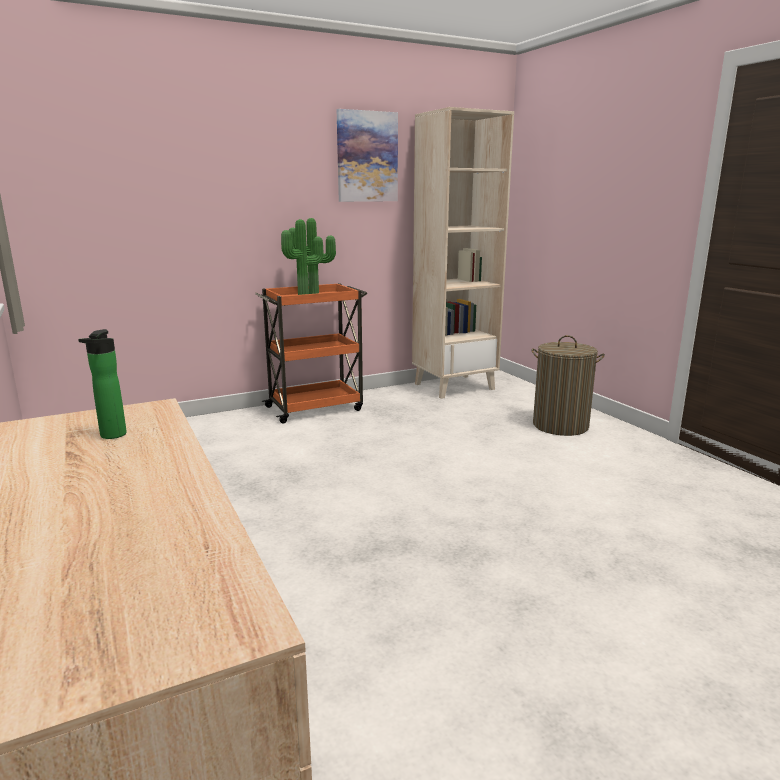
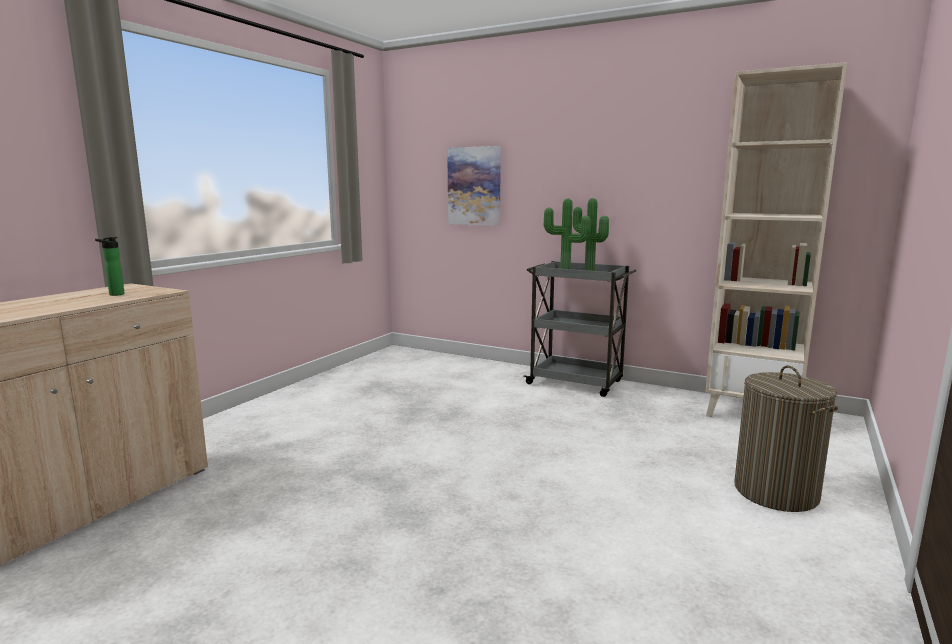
camera: 55 degrees right, 5 degrees down
orange cart [255,283,368,424] -> grey cart [523,261,636,397]
picture [337,109,398,202] -> picture moved to [447,146,501,226]

